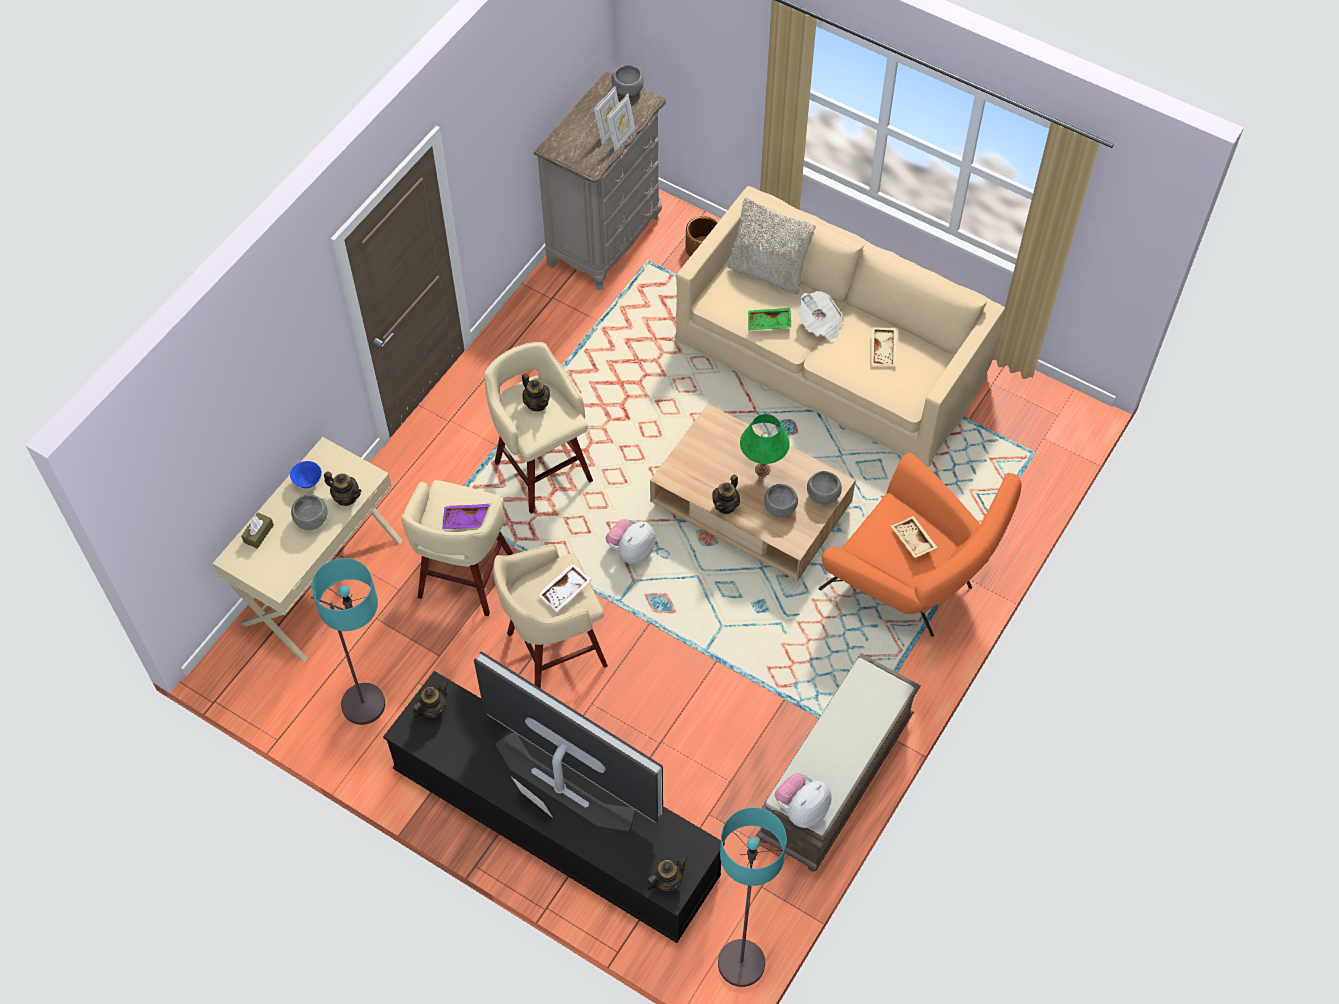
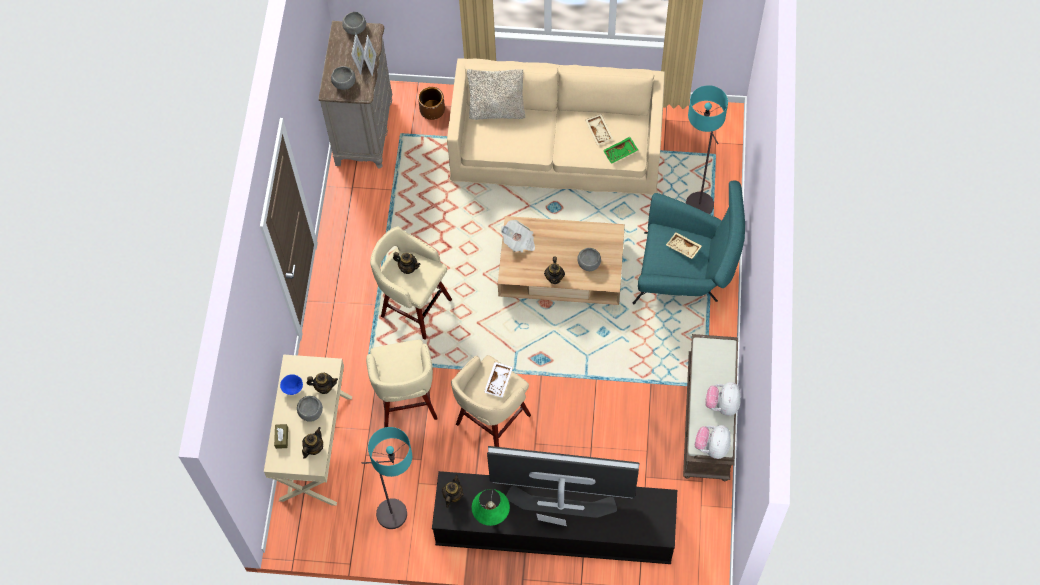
camera: 25 degrees left, 5 degrees up
purple tray [442,504,490,529] -> none
plush toy [605,519,655,564] -> plush toy moved to [705,382,741,416]
teapot [646,857,688,892] -> teapot moved to [302,427,323,459]
turquoise floor lamp [718,807,787,987] -> turquoise floor lamp moved to [686,85,728,214]
green table lamp [740,414,790,476] -> green table lamp moved to [472,489,510,526]
green tray [748,308,791,330] -> green tray moved to [603,137,638,164]
newspaper [798,291,844,342] -> newspaper moved to [501,220,535,252]
grey bowl [807,471,842,505] -> grey bowl moved to [331,66,356,90]
orange armchair [819,453,1022,637] -> turquoise armchair [633,180,745,304]

